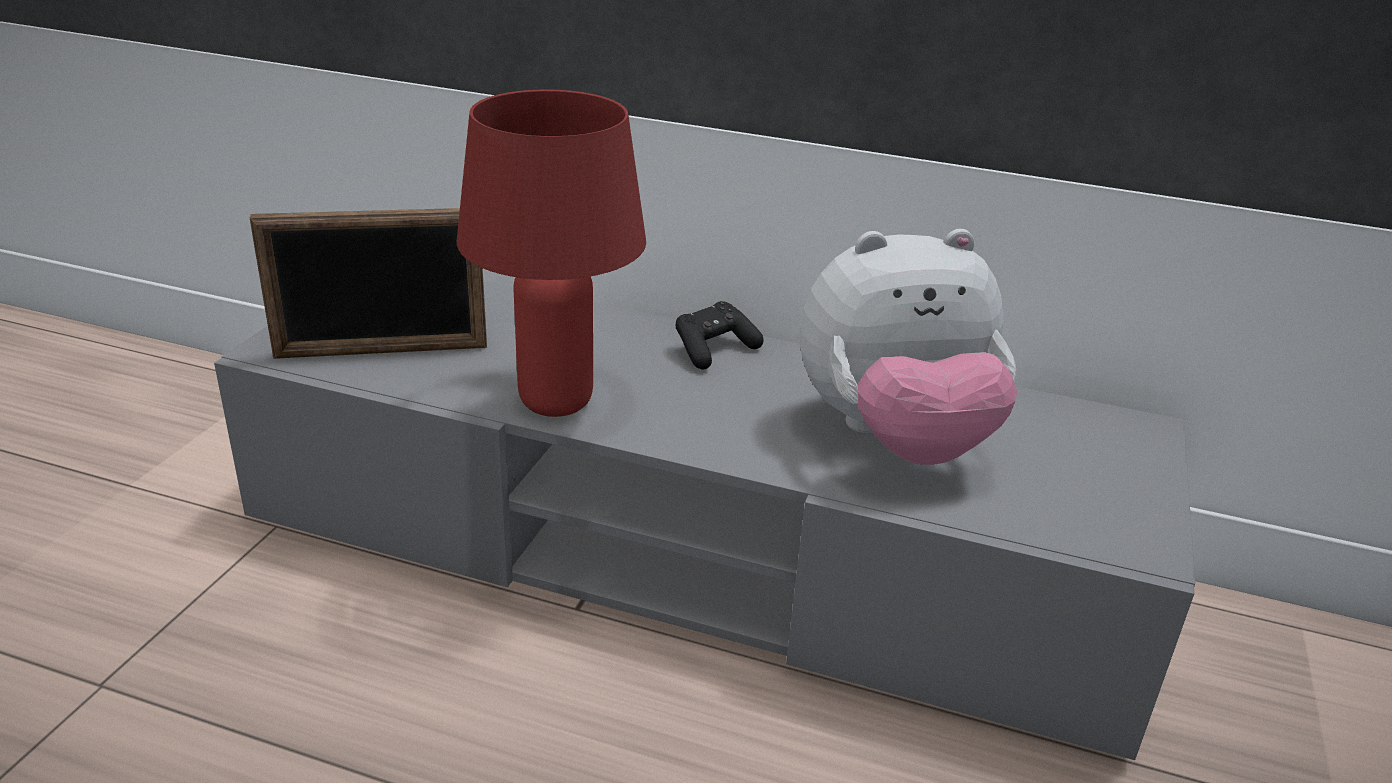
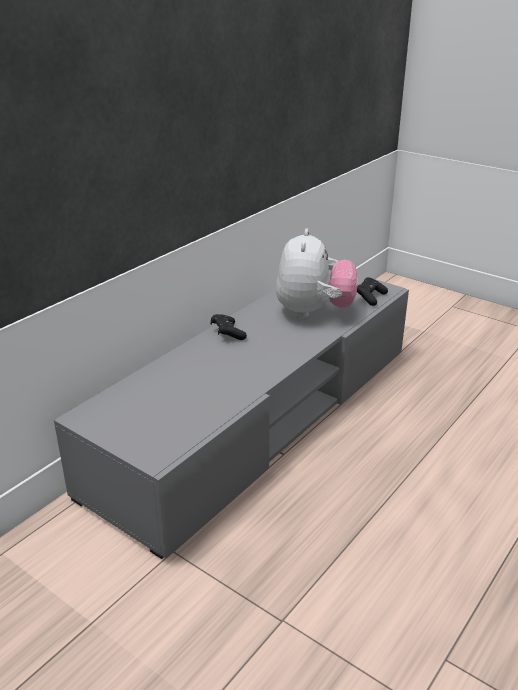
camera: 70 degrees left, 0 degrees up
picture frame [250,208,487,359] -> none
red table lamp [457,90,646,417] -> none
none -> black game controller [357,277,388,306]

